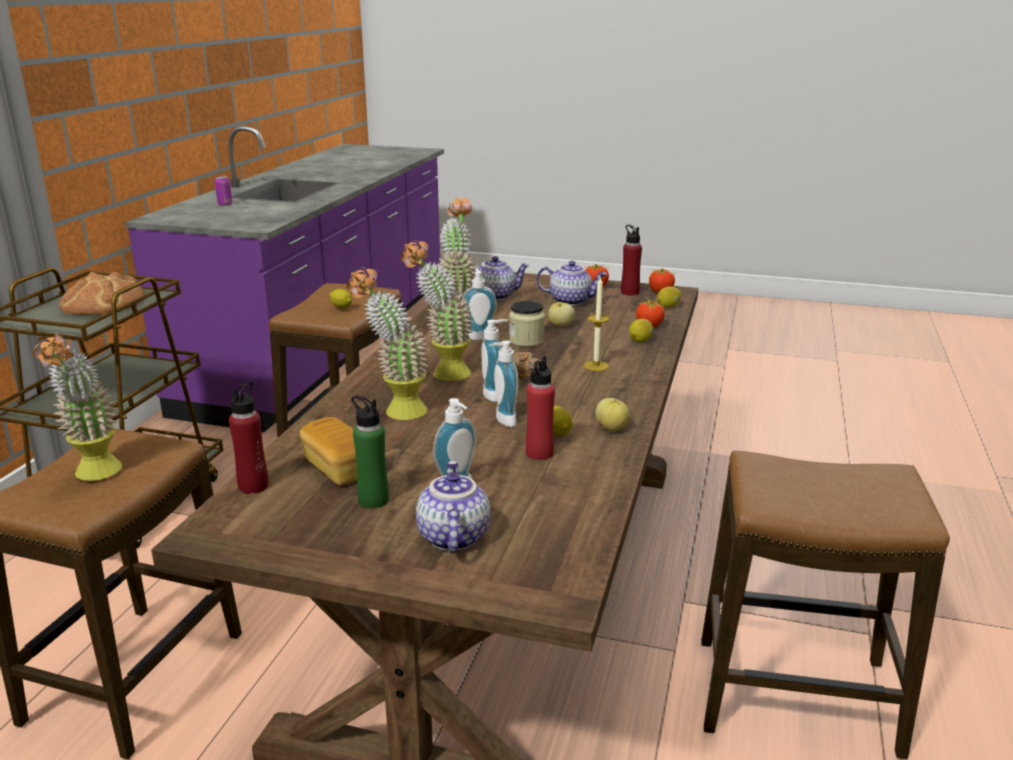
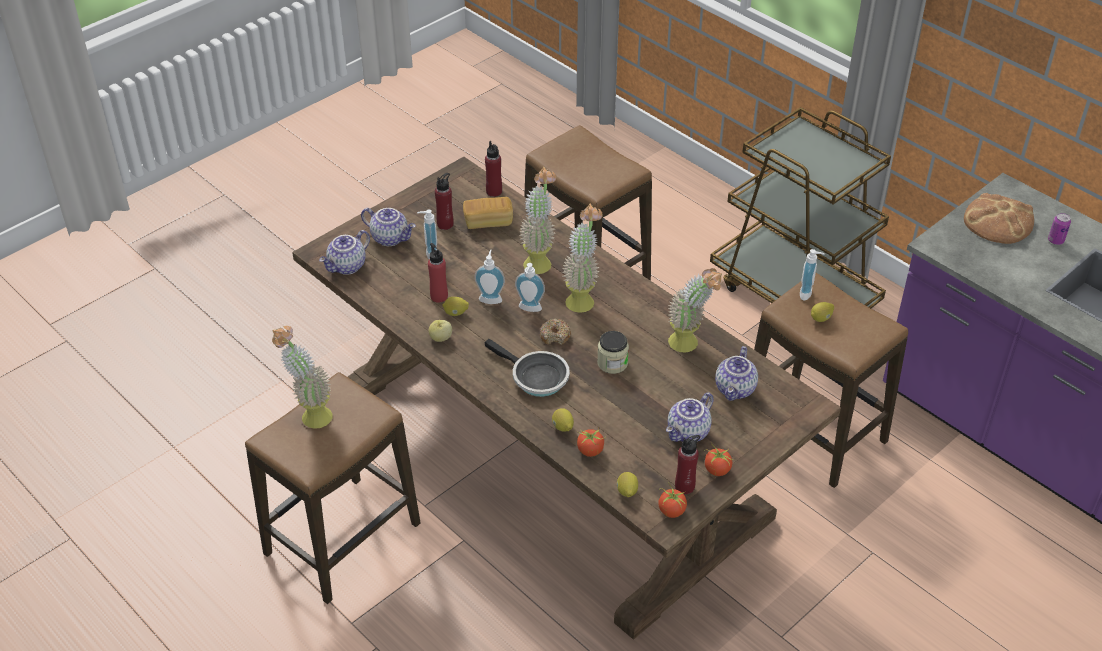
camera: 120 degrees right, 20 degrees up
potted plant [32,333,122,481] -> potted plant moved to [272,326,333,429]
bread [59,272,144,315] -> bread moved to [964,193,1034,244]
green bottle [351,395,389,508] -> red bottle [435,173,454,230]
soap dispenser [462,268,497,340] -> soap dispenser moved to [800,249,825,300]
apple [548,302,575,327] -> none
candle [584,277,609,371] -> frying pan [485,339,570,397]
none -> teapot [319,230,370,275]

